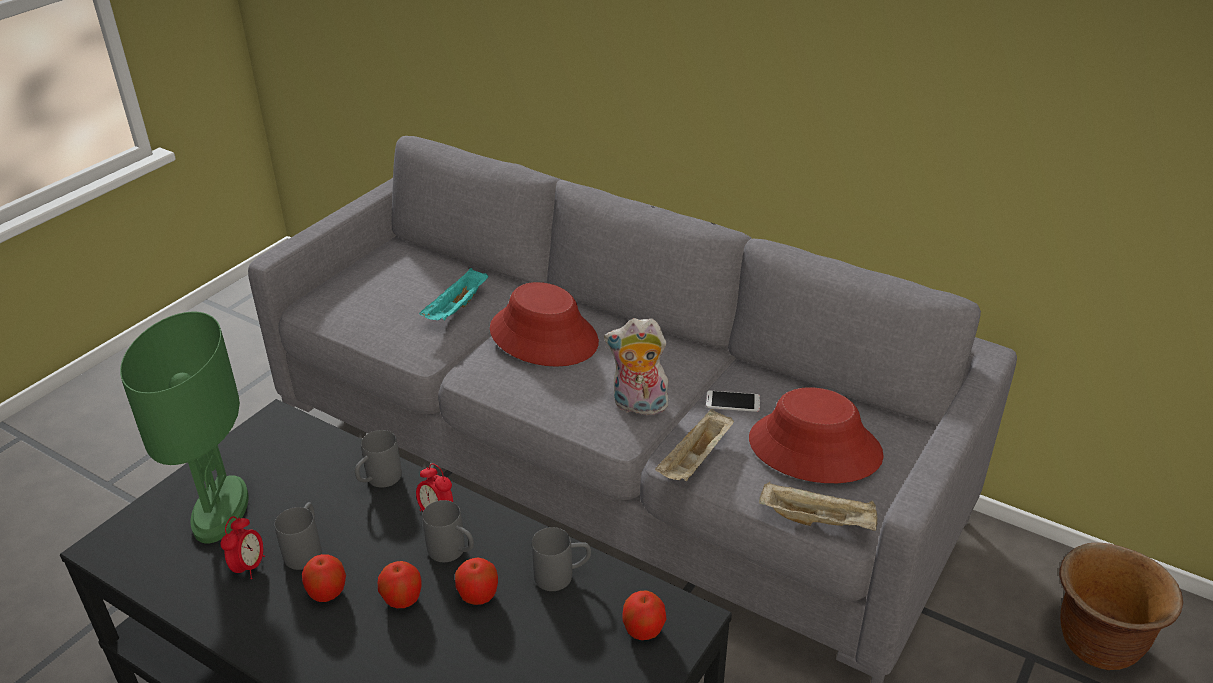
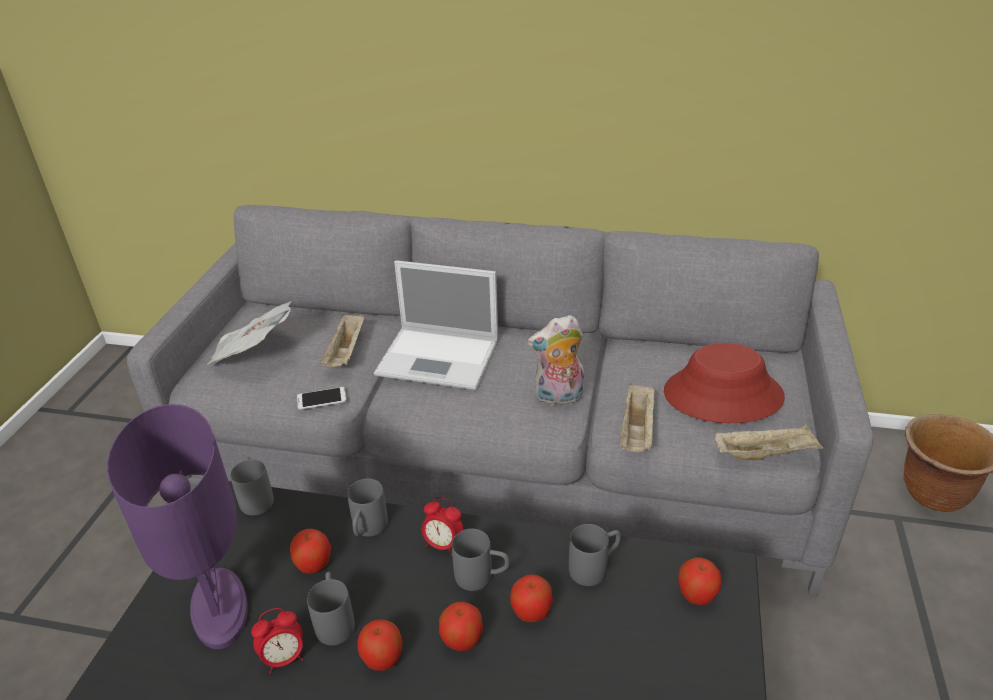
camera: 20 degrees left, 0 degrees up
green table lamp [120,311,248,544] -> purple table lamp [107,404,248,649]
alarm clock [221,516,265,579] -> alarm clock turned 75 degrees clockwise [251,608,303,674]
turquoise tray [419,268,488,320] -> beige tray [320,313,364,367]
red hat [490,282,599,367] -> laptop [374,260,498,390]
phone [706,390,760,412] -> phone moved to [297,387,347,410]
none -> newspaper [207,301,292,365]
none -> grey mug [230,456,274,516]
none -> apple [290,529,331,574]

